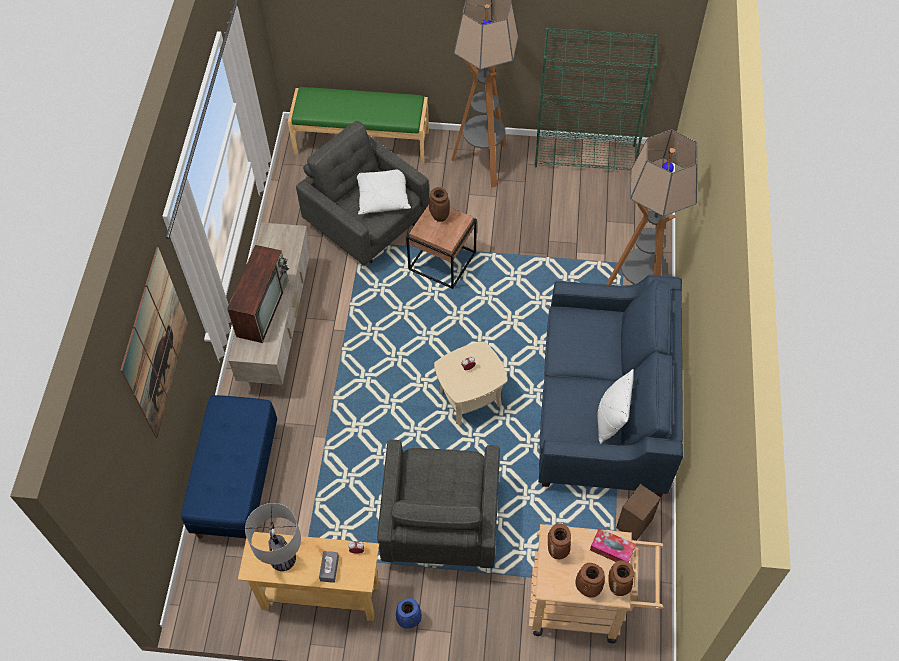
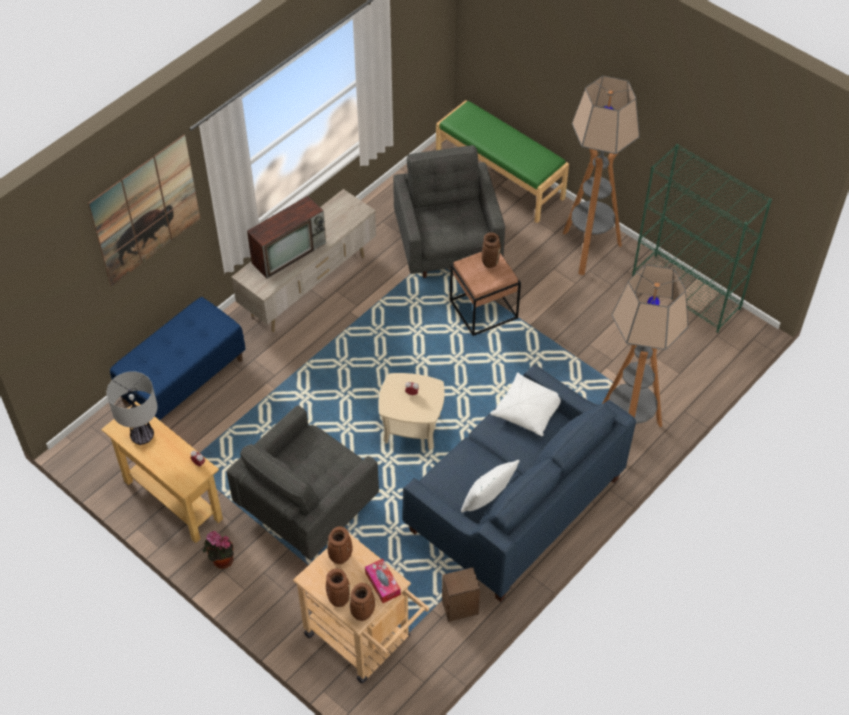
camera: 35 degrees right, 5 degrees down
grey tissue box [319,551,339,583] -> none
white pillow [357,169,411,215] -> white pillow moved to [490,373,561,436]
blue vase [396,598,422,629] -> potted plant [203,531,234,569]

